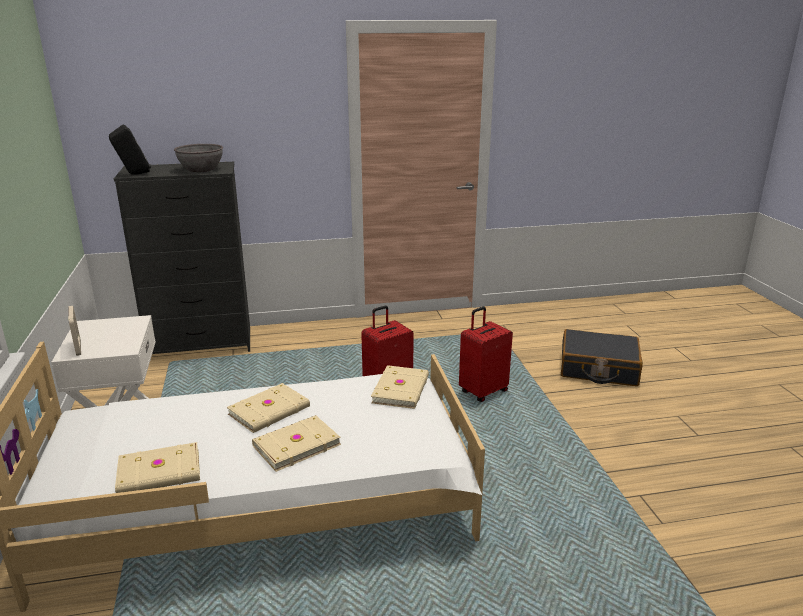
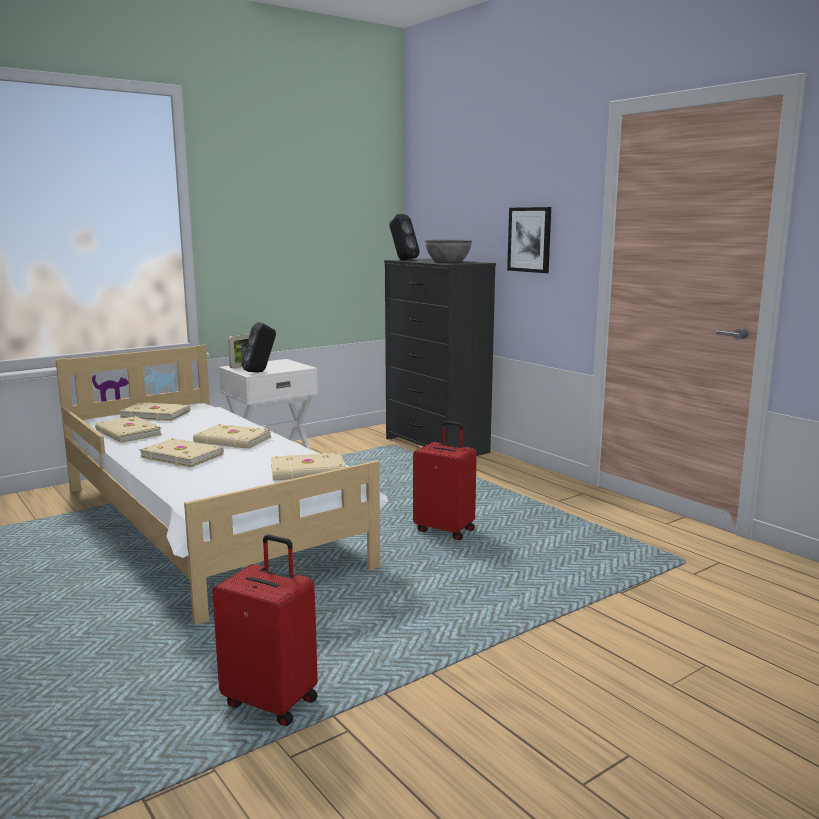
camera: 65 degrees right, 10 degrees down
red suitcase [459,307,513,402] -> red suitcase moved to [212,534,318,726]
black suitcase [561,329,643,386] -> none
none -> beige book [119,402,190,421]
none -> black speaker [241,322,276,372]
none -> picture [507,207,551,273]

